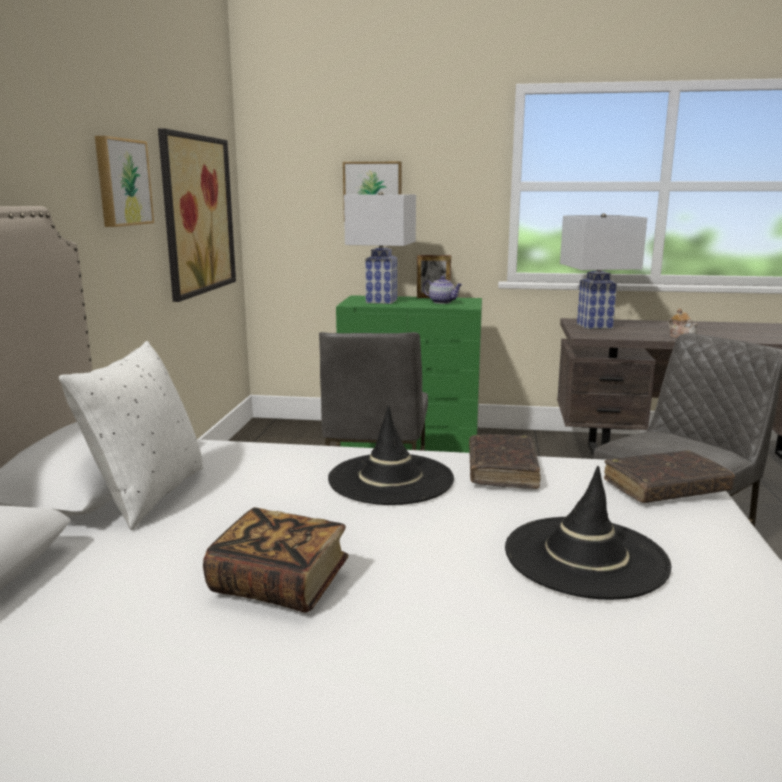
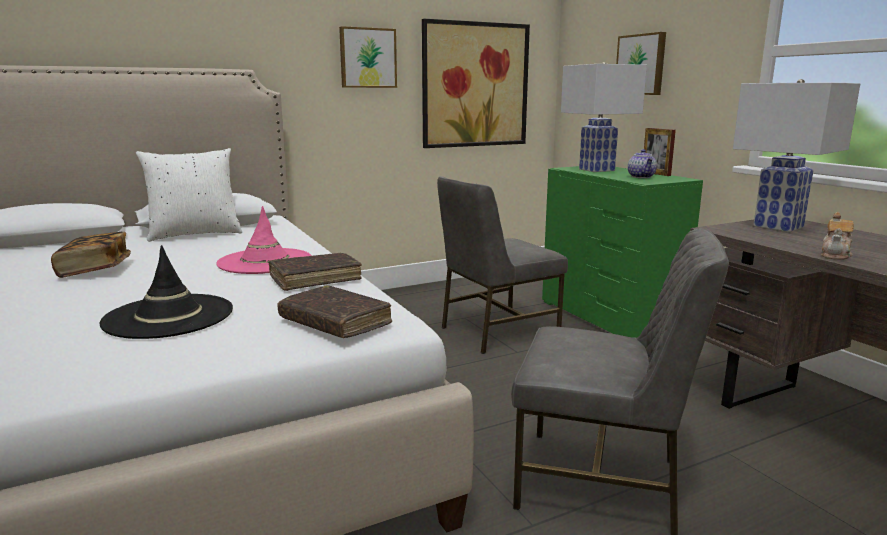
camera: 55 degrees right, 0 degrees up
black hat [328,405,454,505] -> pink hat [216,206,312,274]

